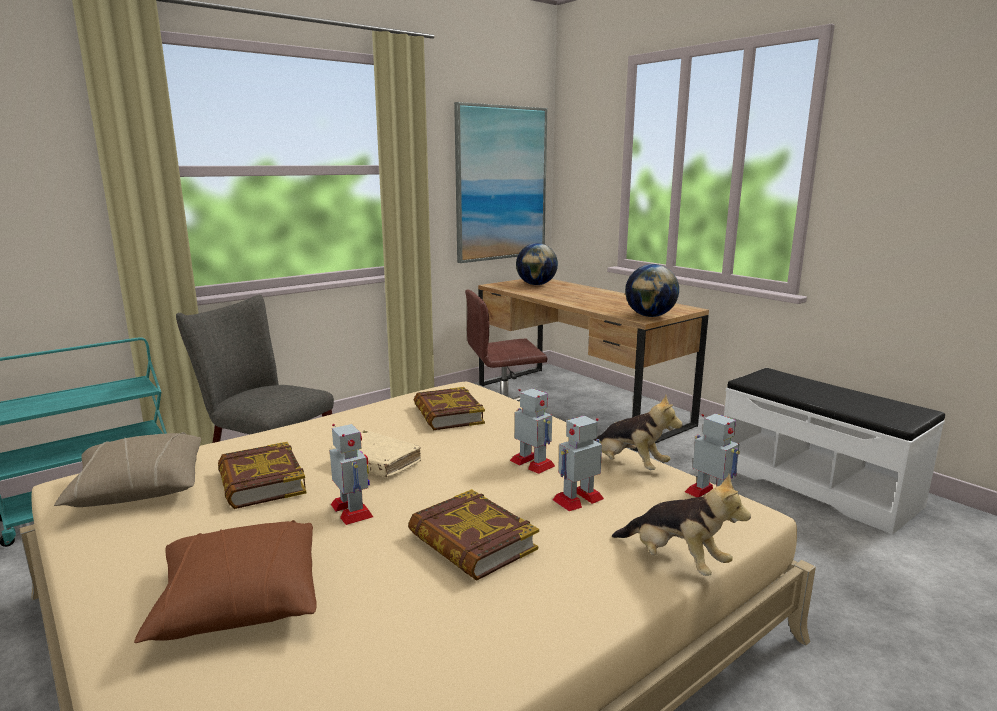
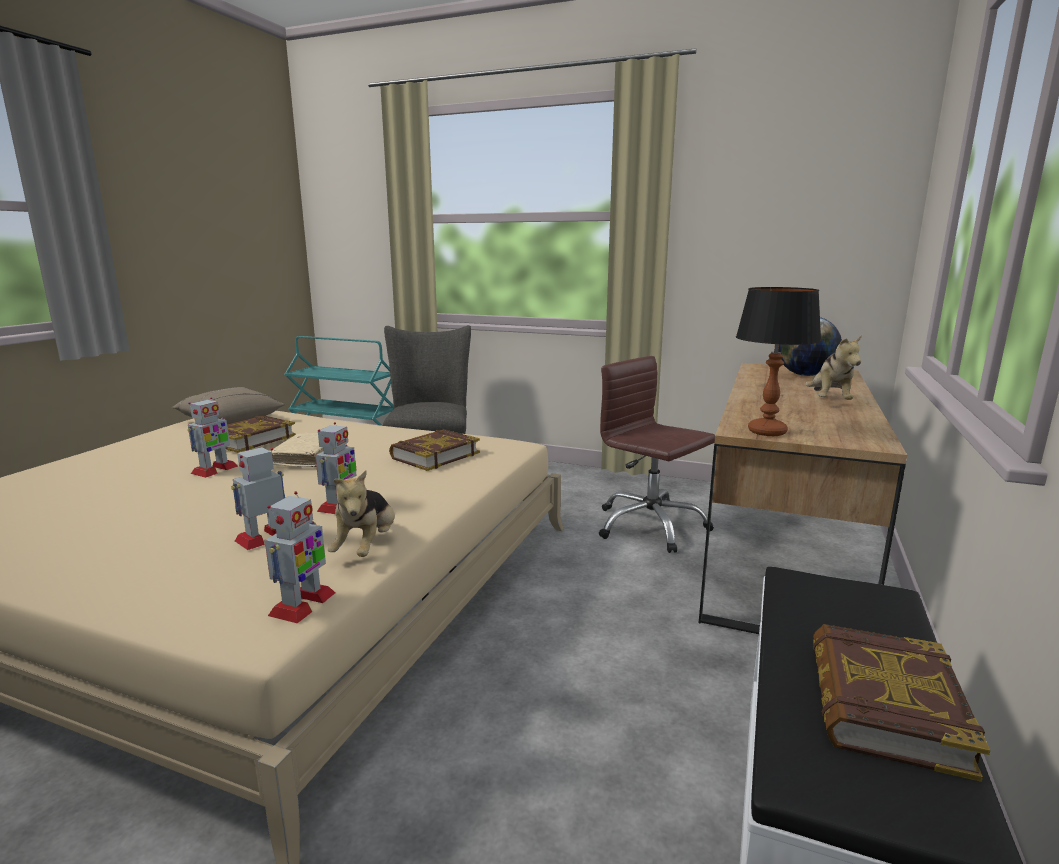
camera: 60 degrees right, 0 degrees up
brown pillow [134,520,317,643] -> none
book [408,489,539,581] -> book moved to [813,624,990,782]
picture [454,102,547,263] -> none
toy robot [552,416,604,511] -> toy robot turned 75 degrees counterclockwise [231,447,285,550]
plush toy [612,474,751,576] -> plush toy moved to [805,335,862,400]
globe [625,264,679,317] -> table lamp [736,287,821,436]

